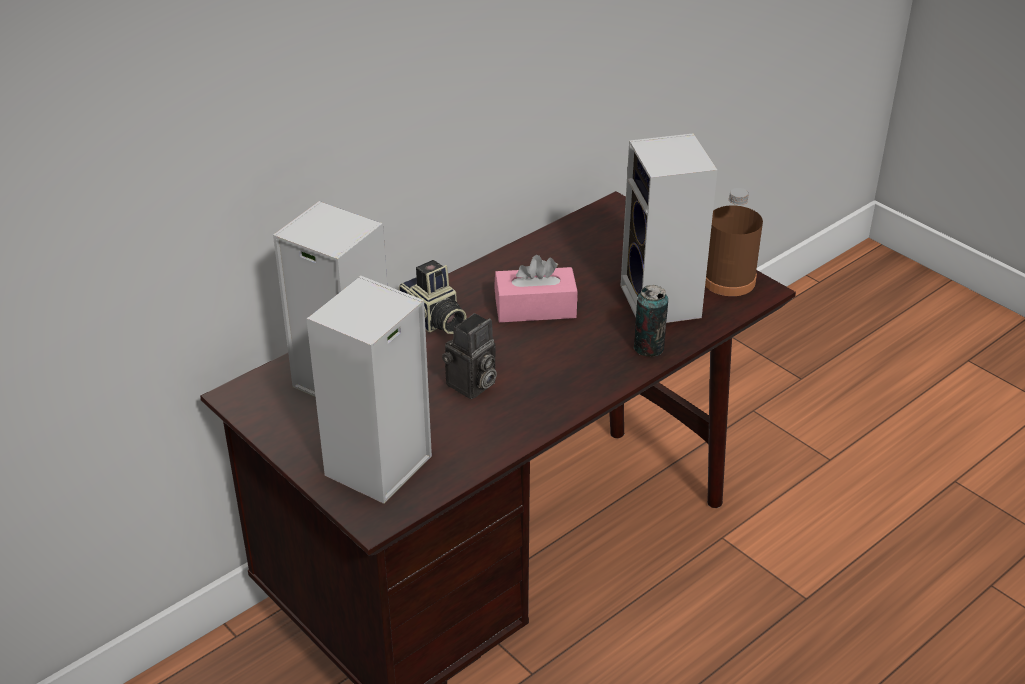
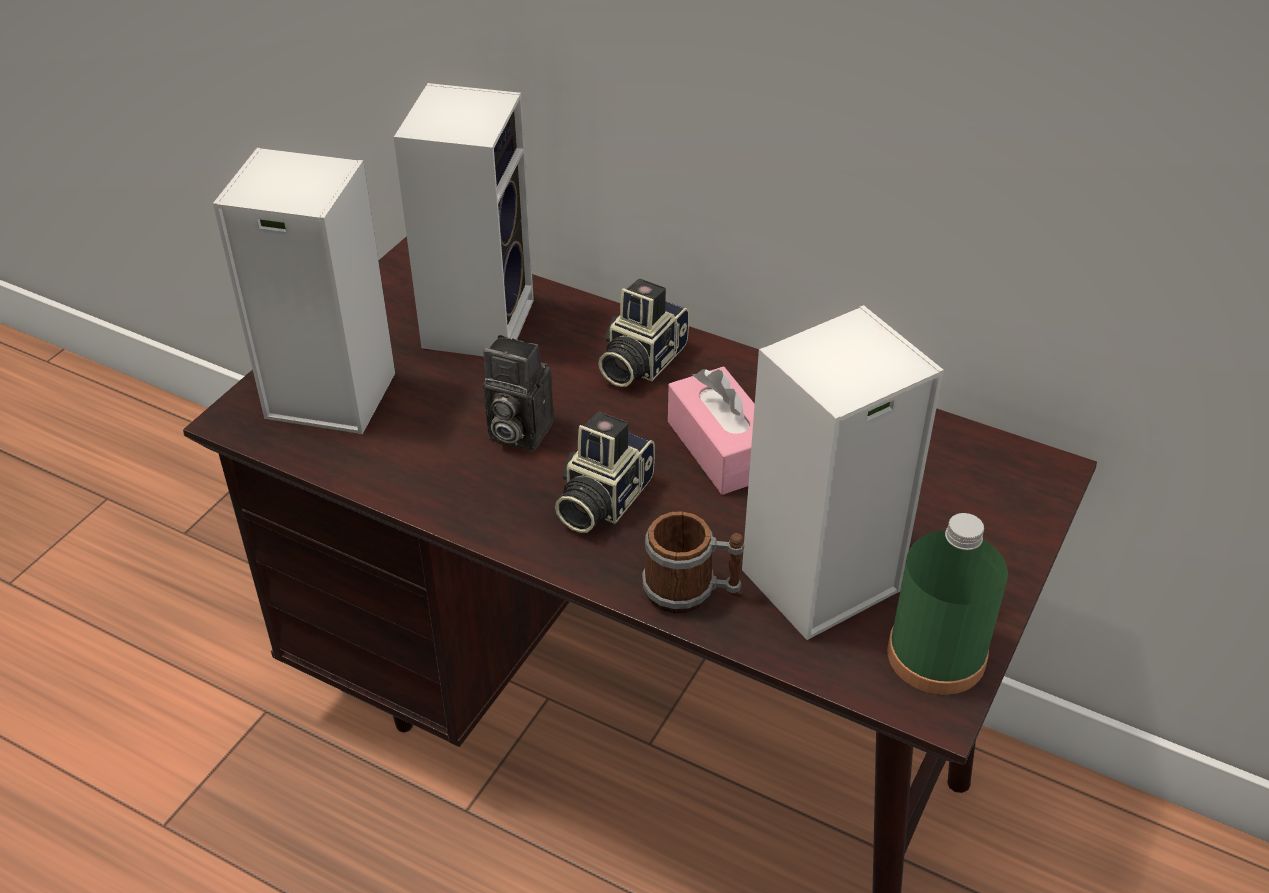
camera: 70 degrees right, 5 degrees up
can [634,285,668,357] -> mug [642,511,744,613]
brown bottle [705,188,763,296] -> green bottle [887,513,1008,695]
none -> camera [555,411,655,533]

